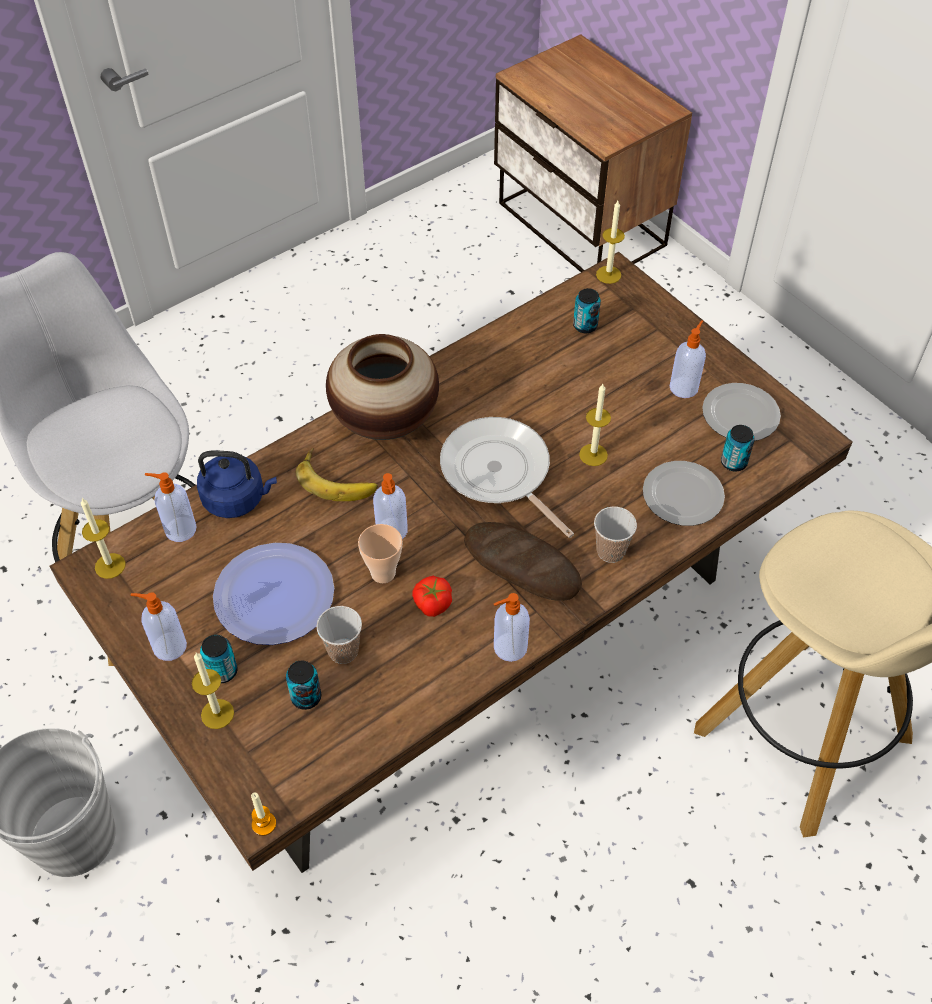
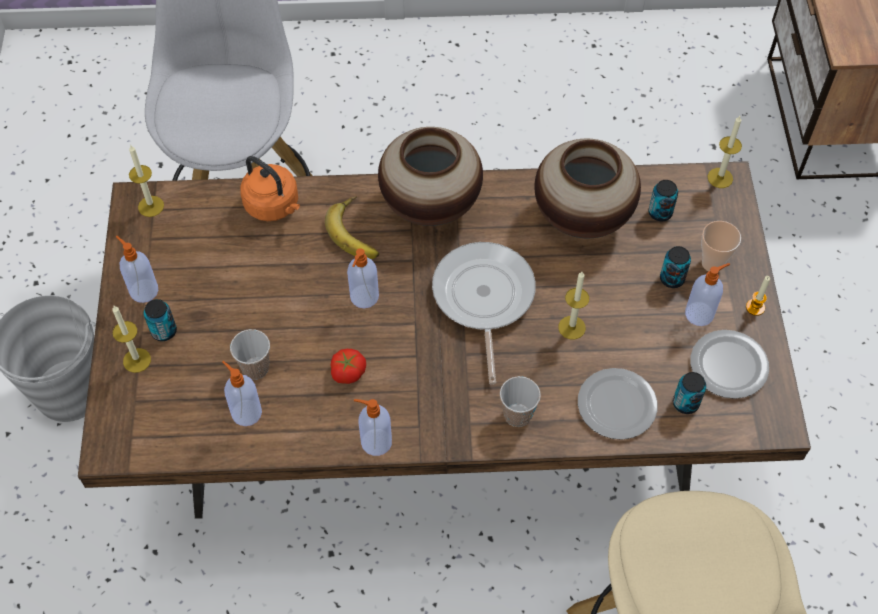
camera: 35 degrees right, 5 degrees up
soap dispenser [145,472,196,542] -> soap dispenser moved to [222,361,262,426]
blue kettle [197,450,277,518] -> orange kettle [240,156,300,221]
plate [213,543,334,645] -> none
candle [251,792,276,836] -> candle moved to [746,276,770,316]
can [286,660,321,710] -> can moved to [660,246,691,288]
cup [358,524,402,583] -> cup moved to [701,221,741,272]
bread [464,522,582,601] -> none
none -> vase [534,139,641,238]

